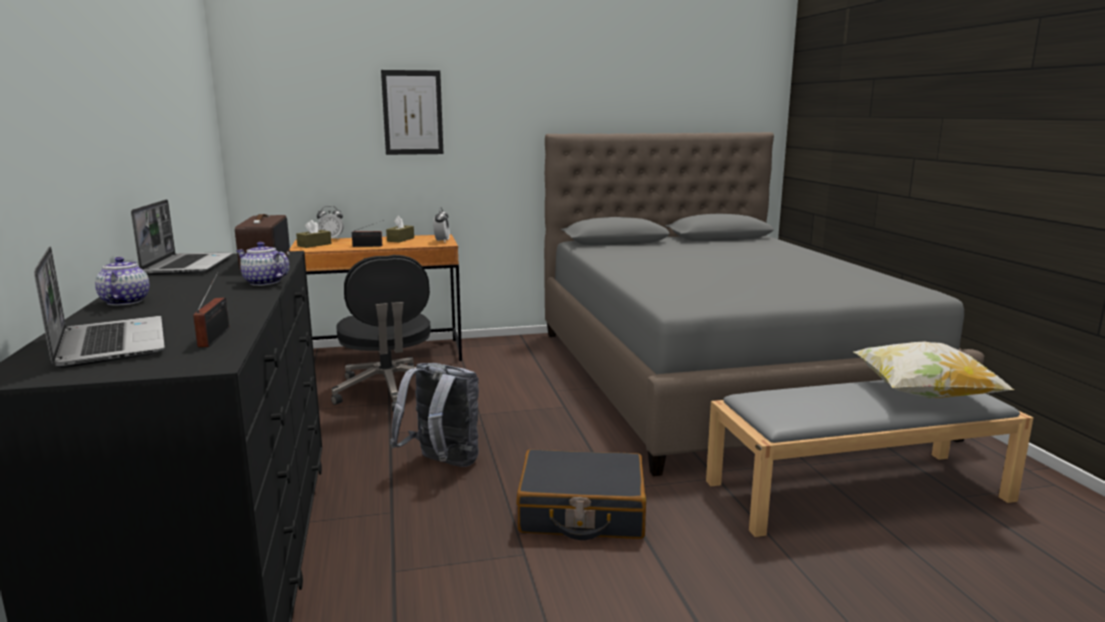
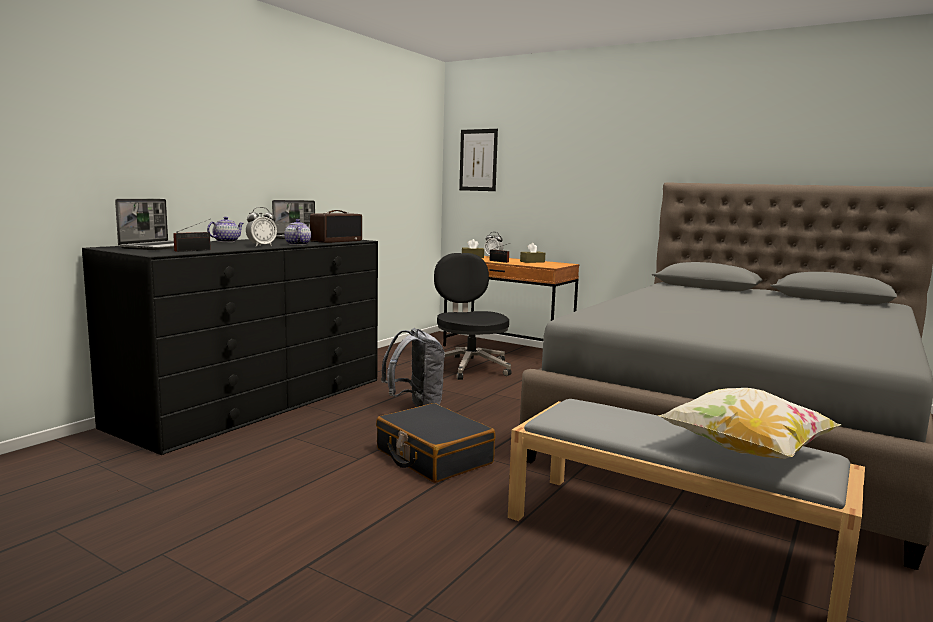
camera: 45 degrees right, 5 degrees down
black office chair [331,255,431,412] -> black office chair turned 135 degrees clockwise [434,253,512,380]
picture [381,70,443,155] -> picture moved to [459,129,498,191]
alarm clock [433,207,450,242] -> alarm clock moved to [246,207,277,247]

